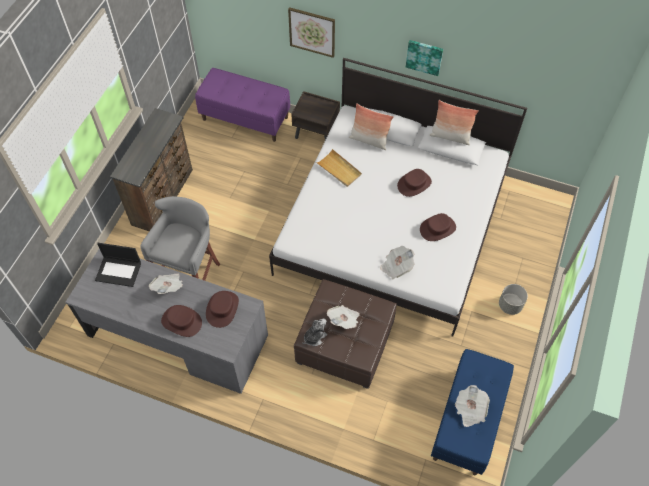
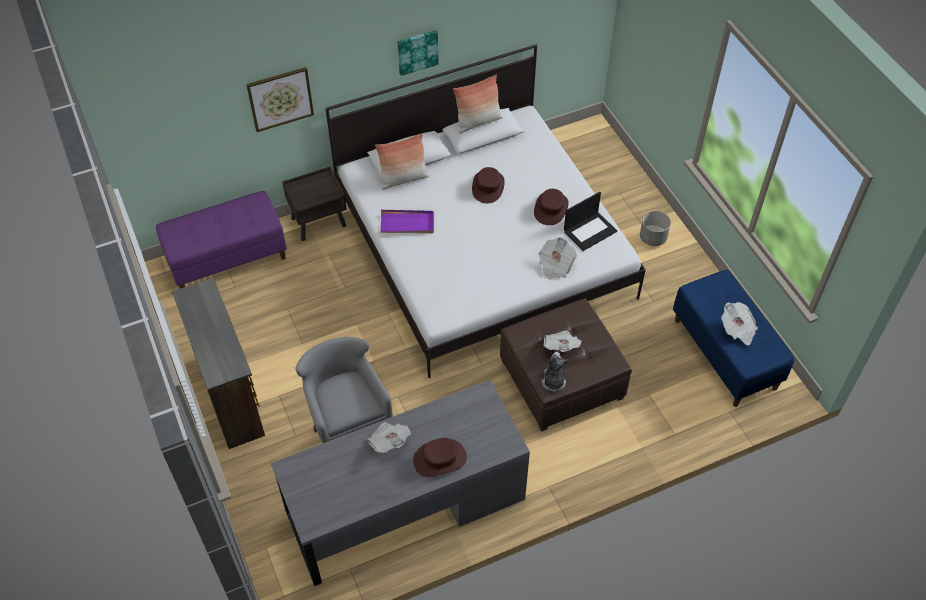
camera: 45 degrees left, 5 degrees down
laptop [95,243,141,287] -> laptop moved to [564,192,617,251]
brown hat [206,291,239,328] -> none
beige tray [316,149,362,187] -> purple tray [380,210,434,233]

